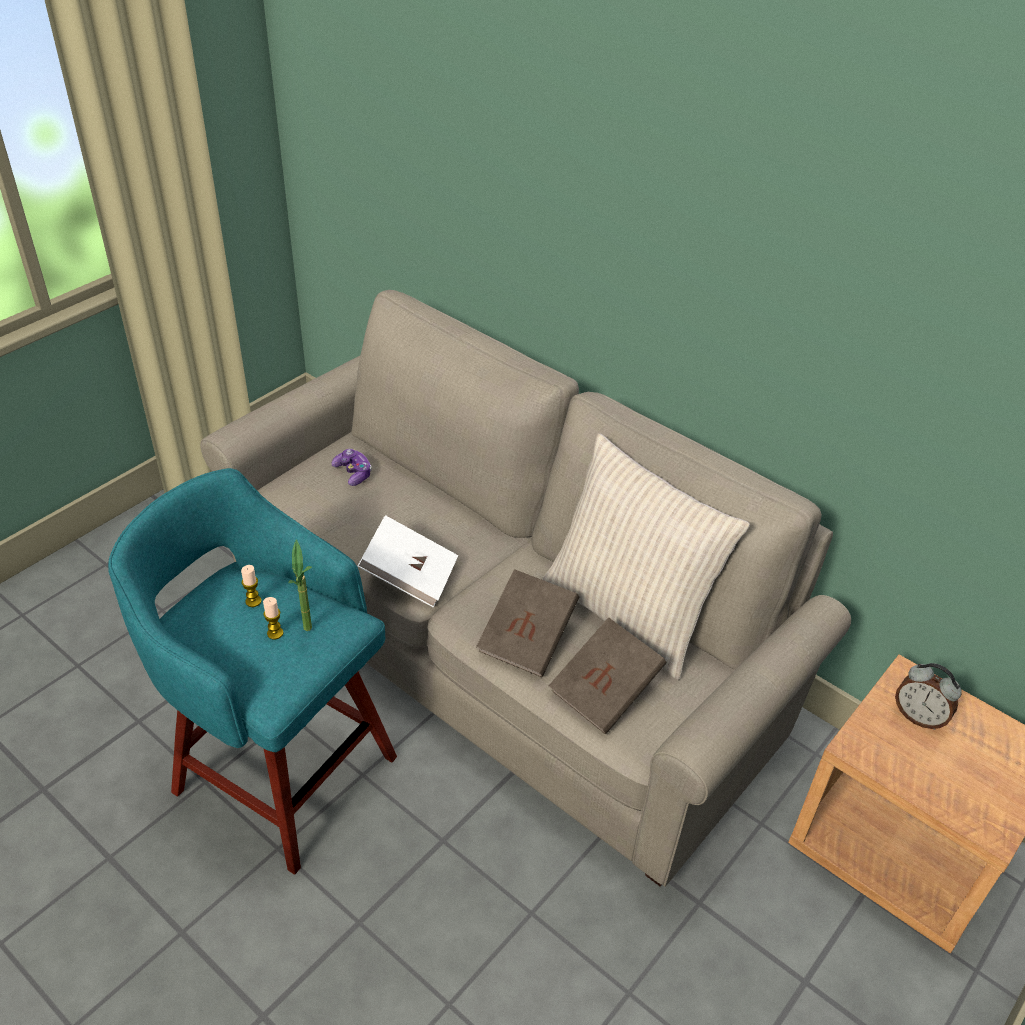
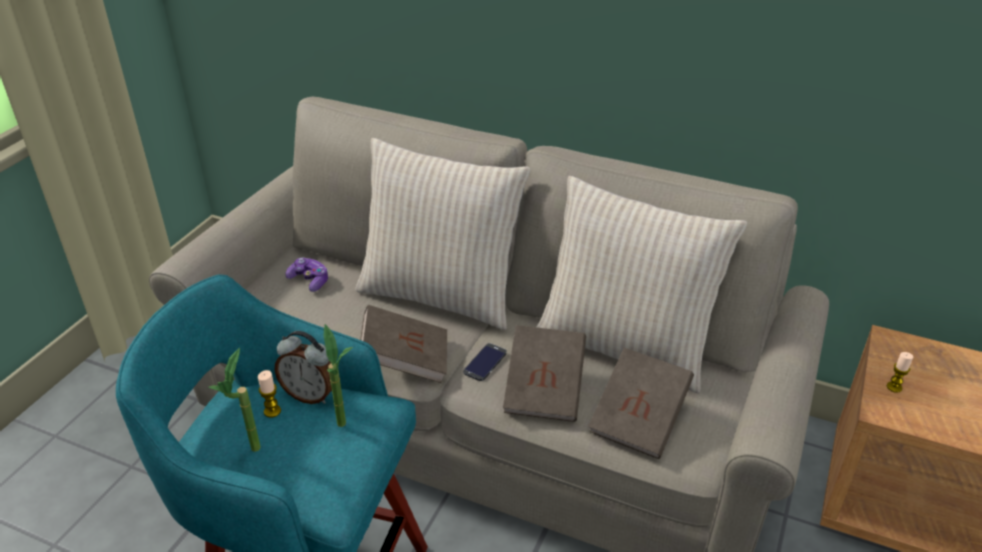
camera: 15 degrees left, 5 degrees down
candle [263,597,284,639] -> candle moved to [887,352,913,393]
white book [358,515,458,607] -> brown book [360,305,447,383]
alarm clock [895,663,962,730] -> alarm clock moved to [275,331,332,404]
none -> potted plant [209,348,261,452]
none -> beige pillow [356,138,530,330]
none -> phone [463,343,507,381]

